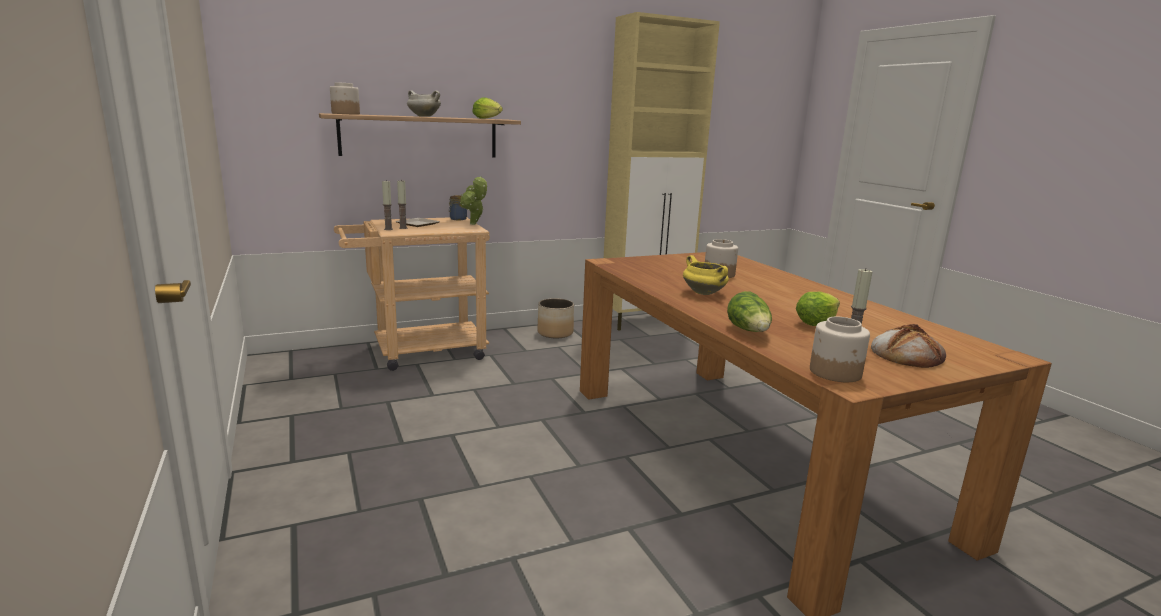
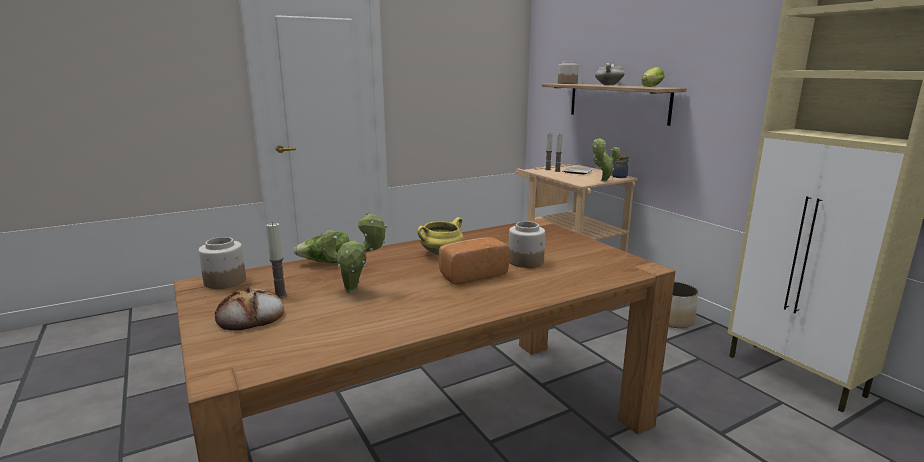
camera: 85 degrees right, 0 degrees up
lettuce [796,292,840,326] -> potted plant [321,212,387,293]
none -> bread [439,237,509,285]

